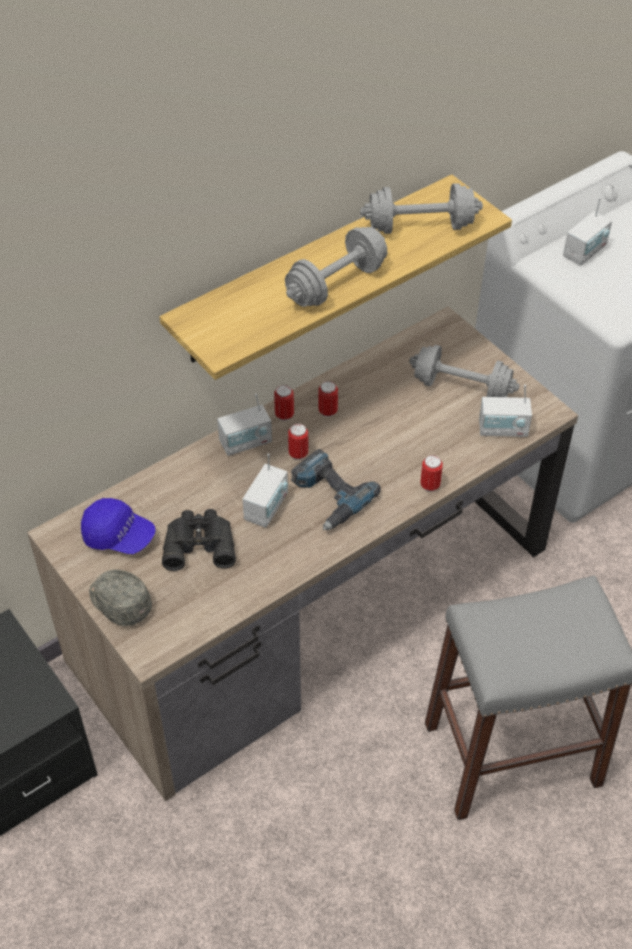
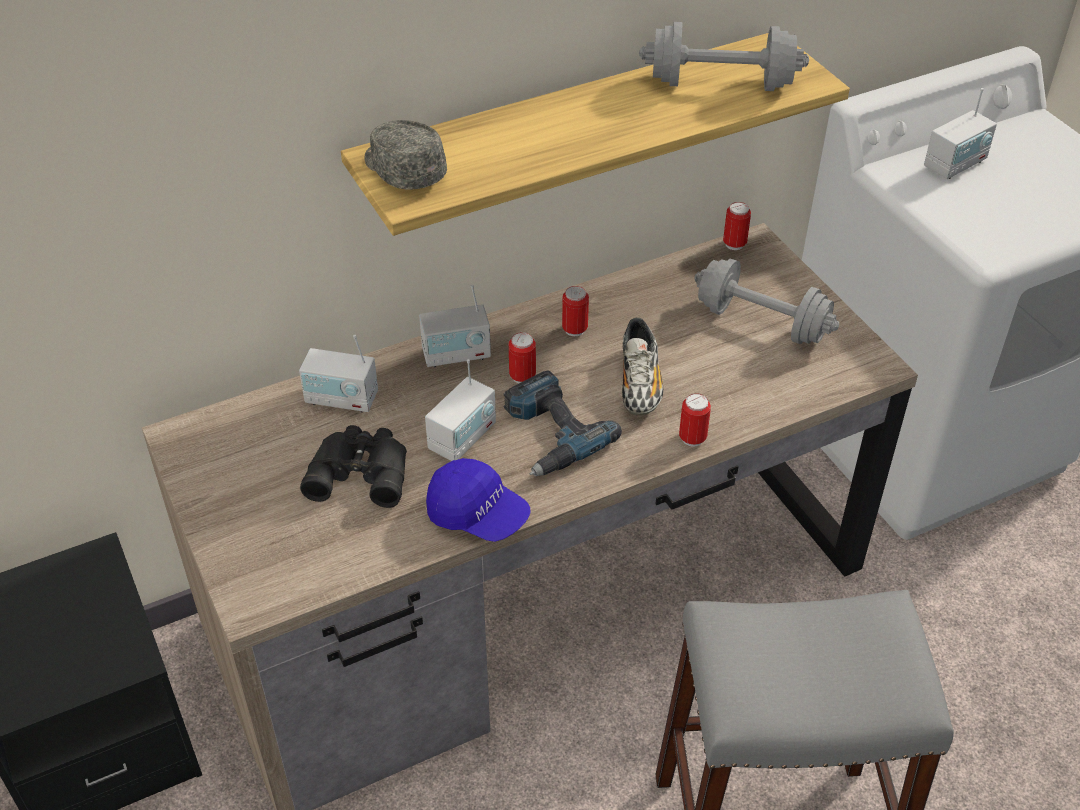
camera: 10 degrees right, 5 degrees down
blue cap [81,498,156,554] -> blue cap moved to [426,458,531,542]
grey cap [89,569,152,626] -> grey cap moved to [364,120,447,190]
can [274,385,294,421] -> can moved to [723,202,751,250]
grey dumbbell [285,227,387,307] -> none
radio [479,385,532,438] -> radio moved to [299,335,378,413]
none -> shoe [622,318,663,415]

